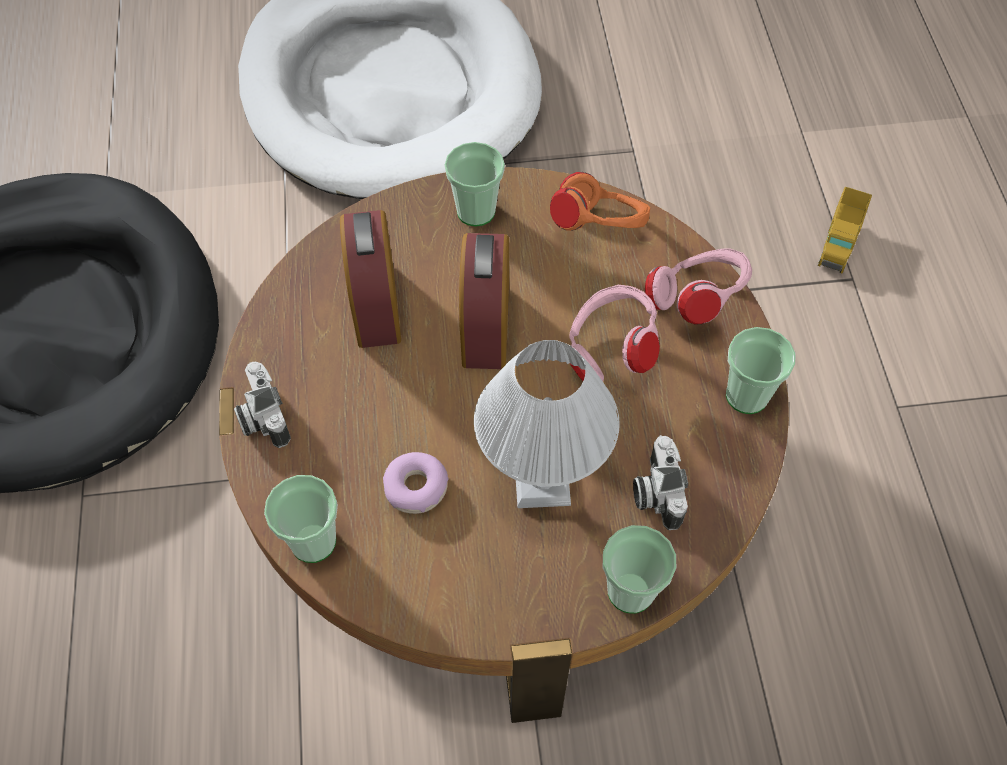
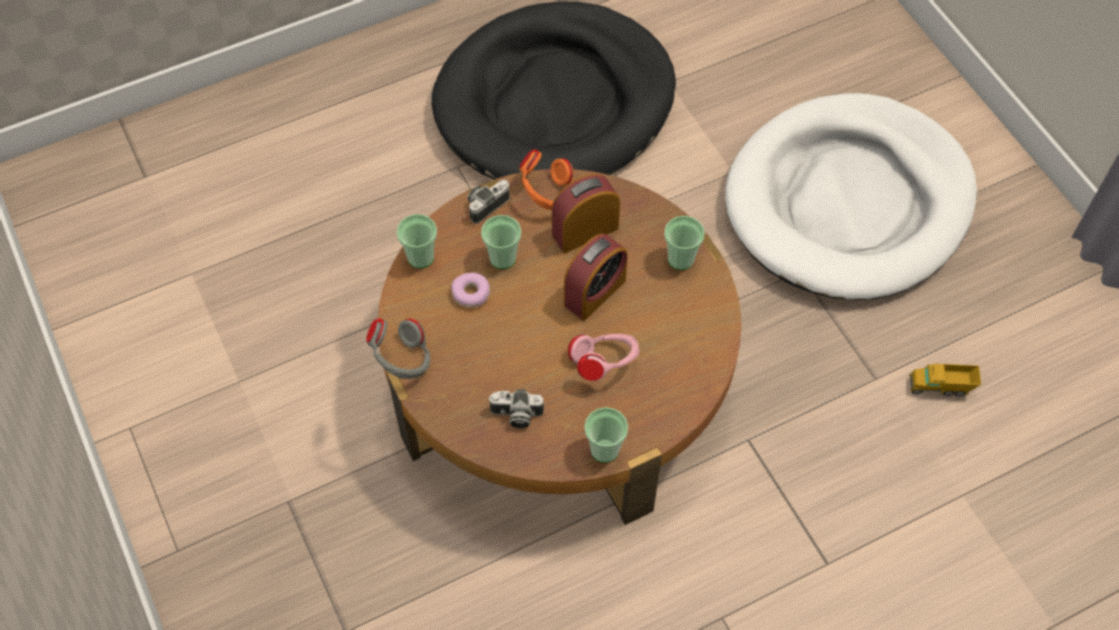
camera: 70 degrees right, 0 degrees up
alarm clock [459,233,509,369] -> alarm clock turned 150 degrees clockwise [564,234,628,321]
white table lamp [474,340,620,508] -> none
orange headphones [550,172,650,231] -> orange headphones moved to [519,150,574,210]
cup [603,525,676,614] -> cup moved to [481,215,521,269]
camera [633,435,688,530] -> camera turned 150 degrees counterclockwise [488,389,544,428]
pink headphones [645,249,752,324] -> none
toy truck [818,187,872,274] -> toy truck moved to [909,364,981,396]
none -> grey headphones [366,318,430,379]

